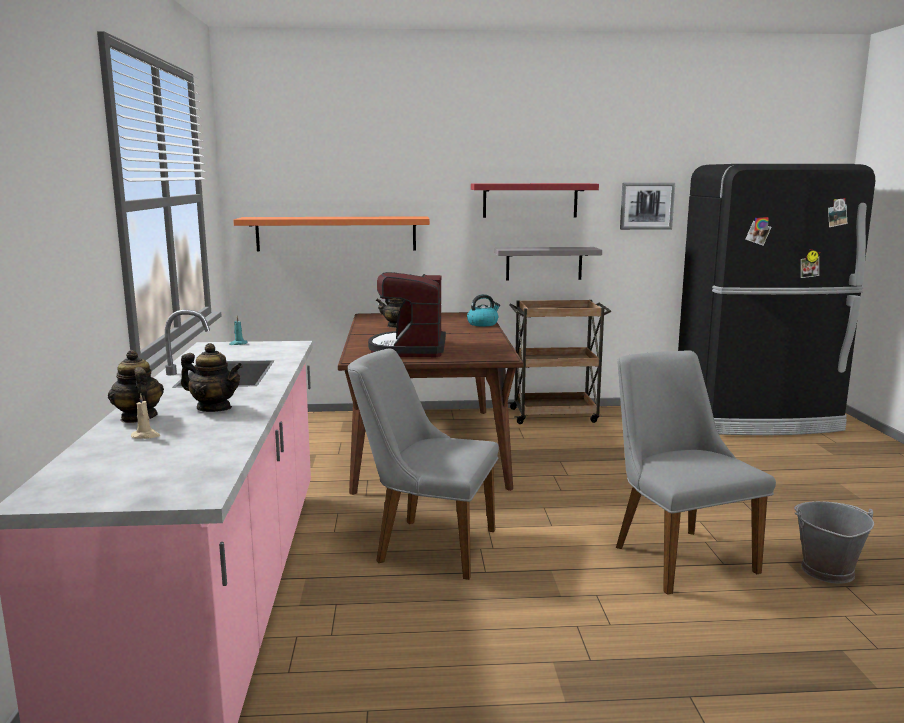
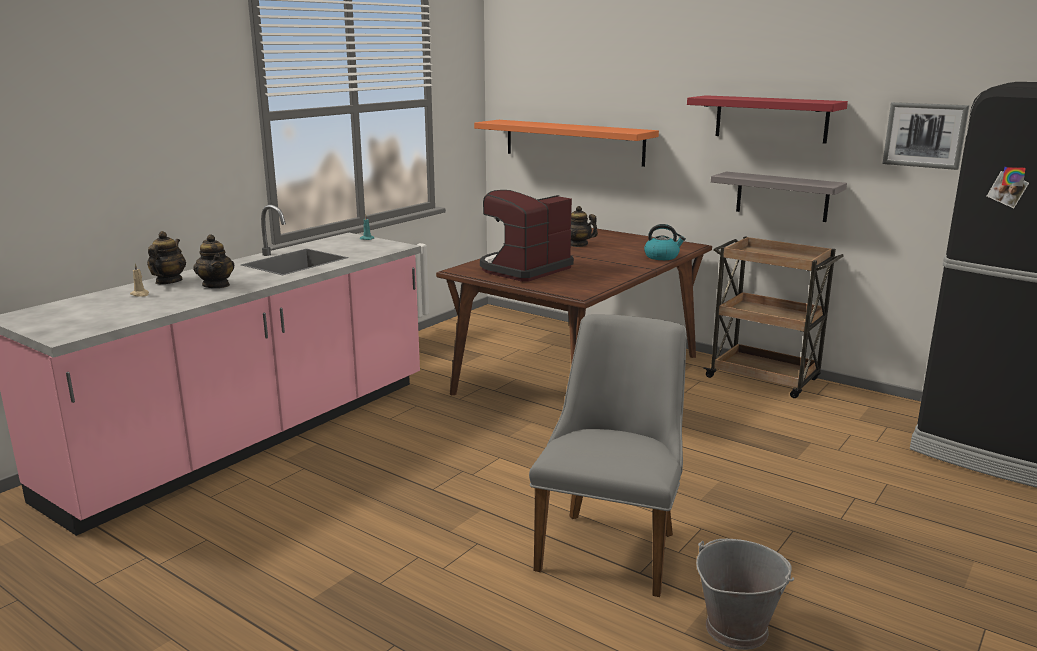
camera: 40 degrees right, 5 degrees up
grey chair [348,349,499,580] -> none

